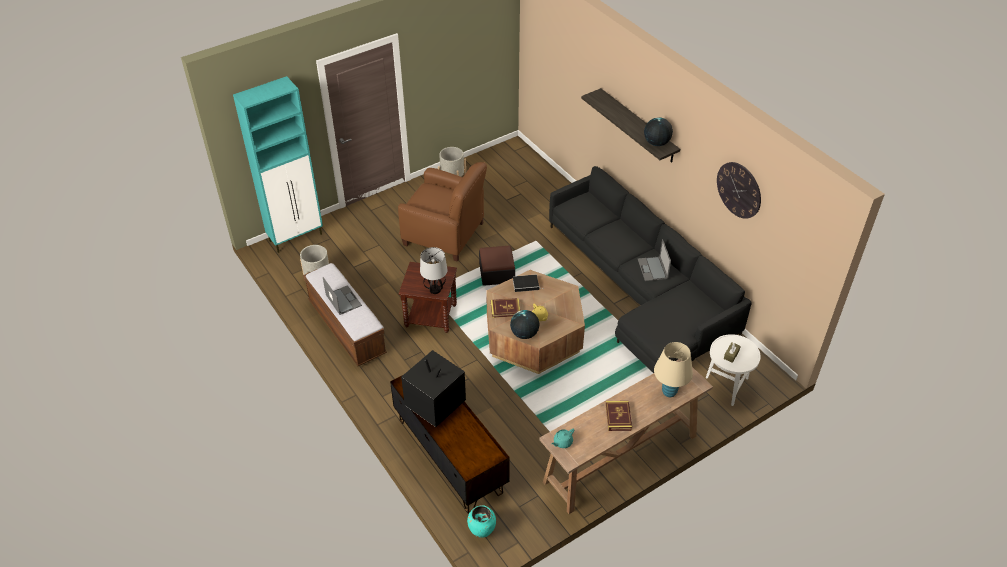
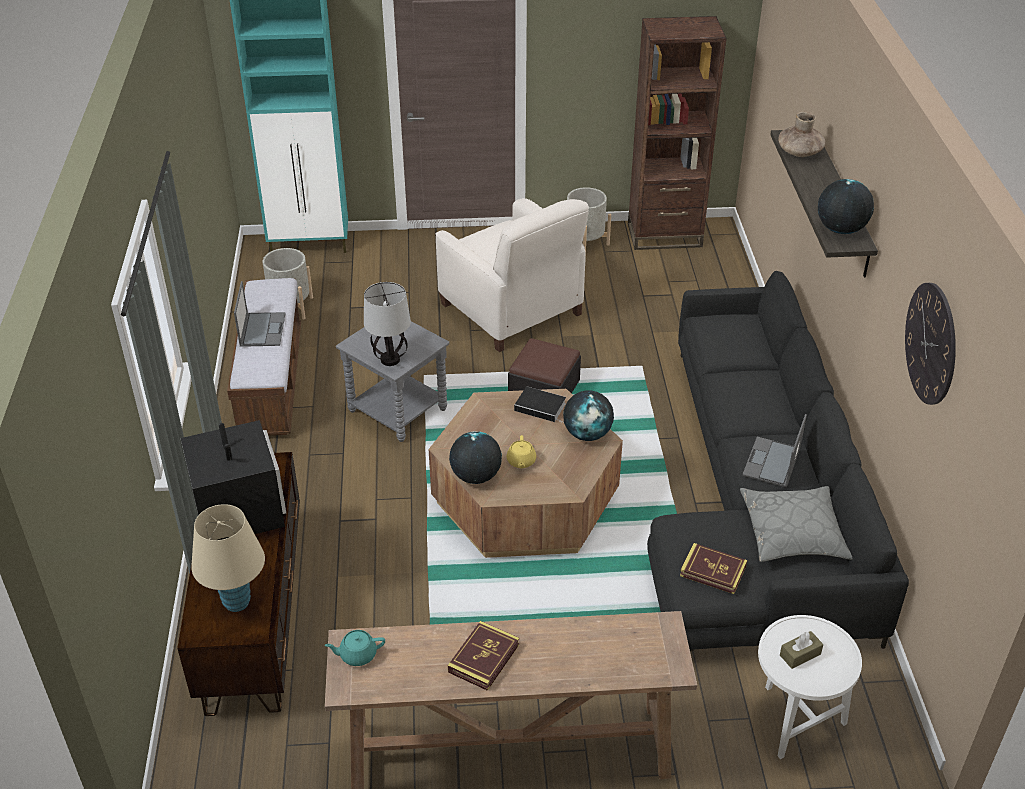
camera: 30 degrees right, 5 degrees down
brown armchair [398,162,487,262] -> white armchair [436,198,589,352]
brown side table [399,262,457,333] -> grey side table [336,321,449,442]
turquoise vase [467,505,496,538] -> none
book [491,298,520,318] -> book moved to [680,543,747,594]
beige table lamp [654,342,693,397] -> beige table lamp moved to [191,504,265,612]
none -> globe [563,390,614,441]
none -> brown bookcase [628,16,727,250]
none -> grey pillow [740,486,853,562]
none -> brown vase [778,111,825,157]

